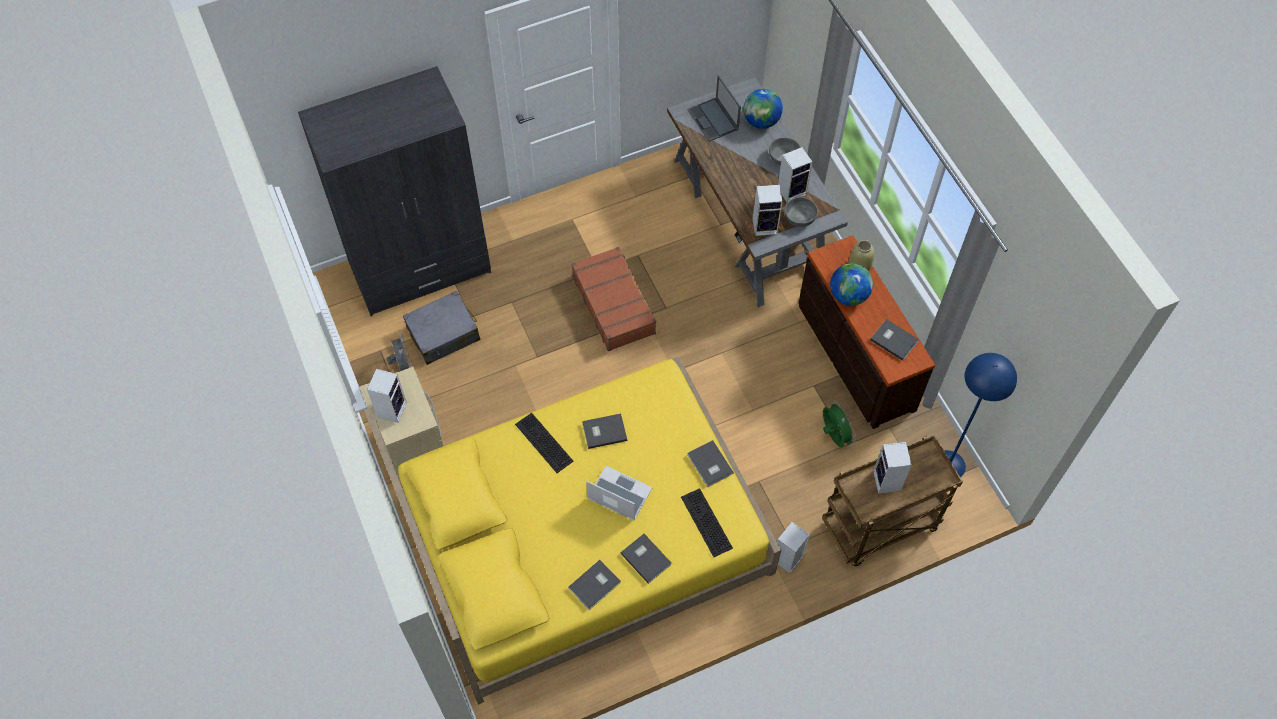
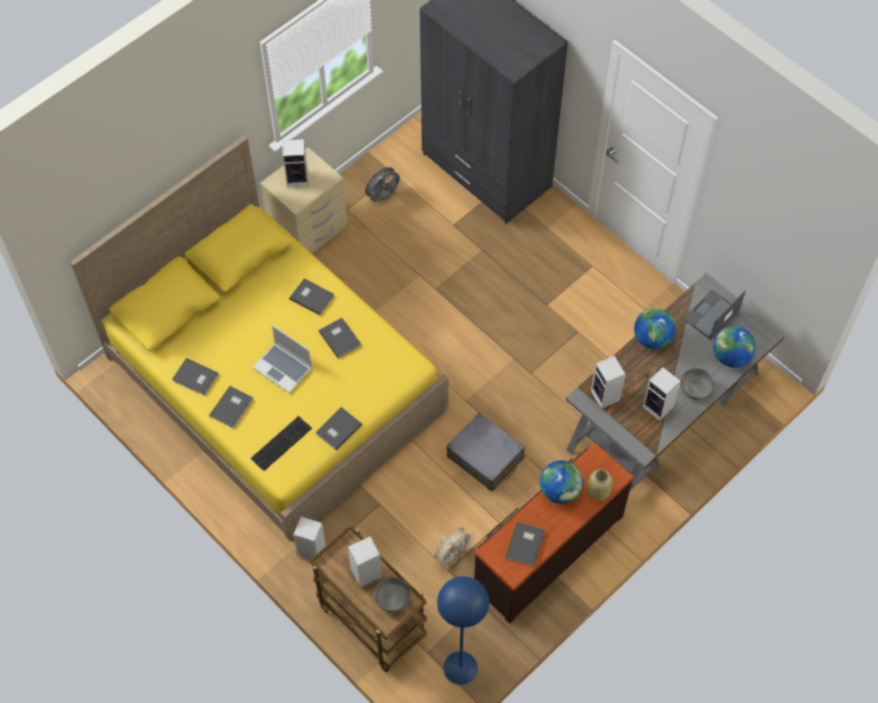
camera: 70 degrees right, 0 degrees up
grey suitcase [403,291,480,365] -> grey suitcase moved to [446,413,525,491]
keyboard [515,413,574,473] -> grey book [289,278,334,315]
brown suitcase [571,247,656,351] -> none
laptop [586,466,652,521] -> laptop turned 120 degrees clockwise [253,325,312,393]
grey bowl [784,197,818,227] -> grey bowl moved to [374,577,411,613]
green fan [823,400,856,447] -> beige fan [434,528,474,570]
none -> globe [634,308,676,349]

